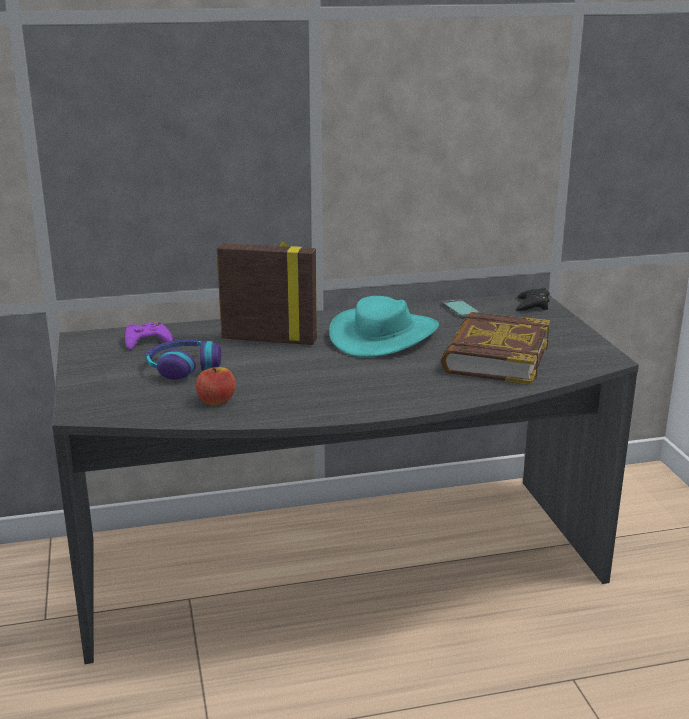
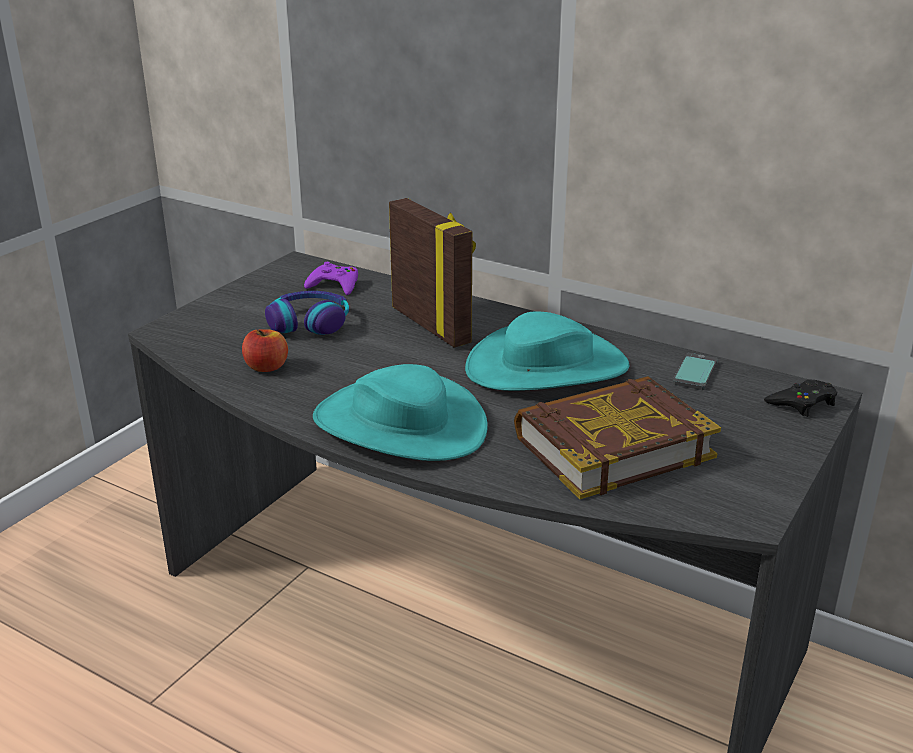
camera: 45 degrees right, 5 degrees up
none -> turquoise hat [313,364,488,461]

